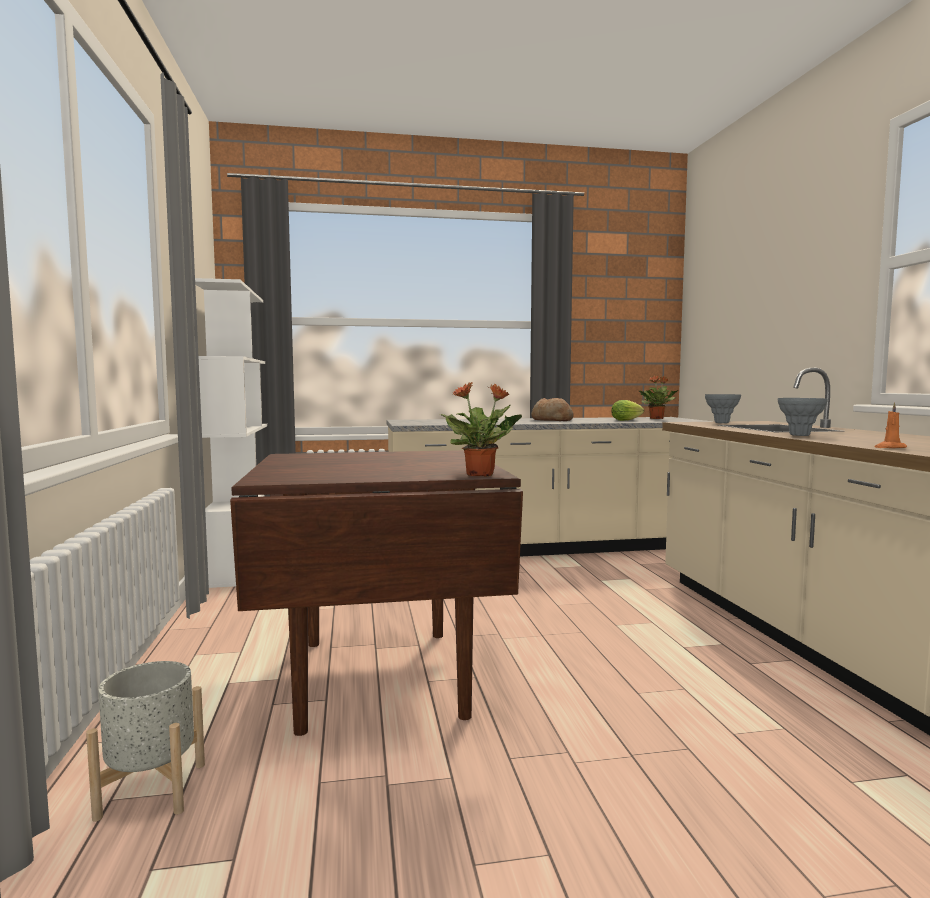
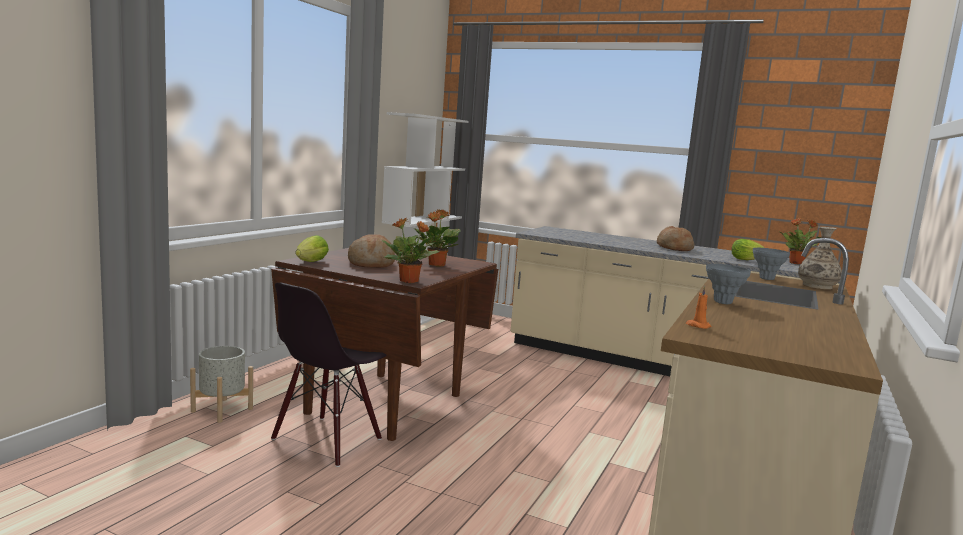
camera: 35 degrees right, 5 degrees up
none -> black chair [271,283,386,467]
none -> lettuce [295,235,329,262]
none -> bread [348,235,395,268]
none -> potted plant [414,209,461,267]
none -> vase [798,227,842,289]

